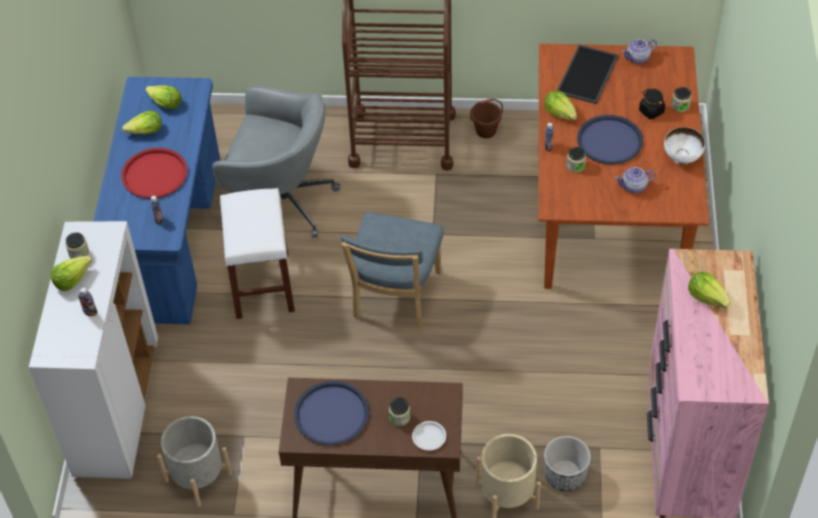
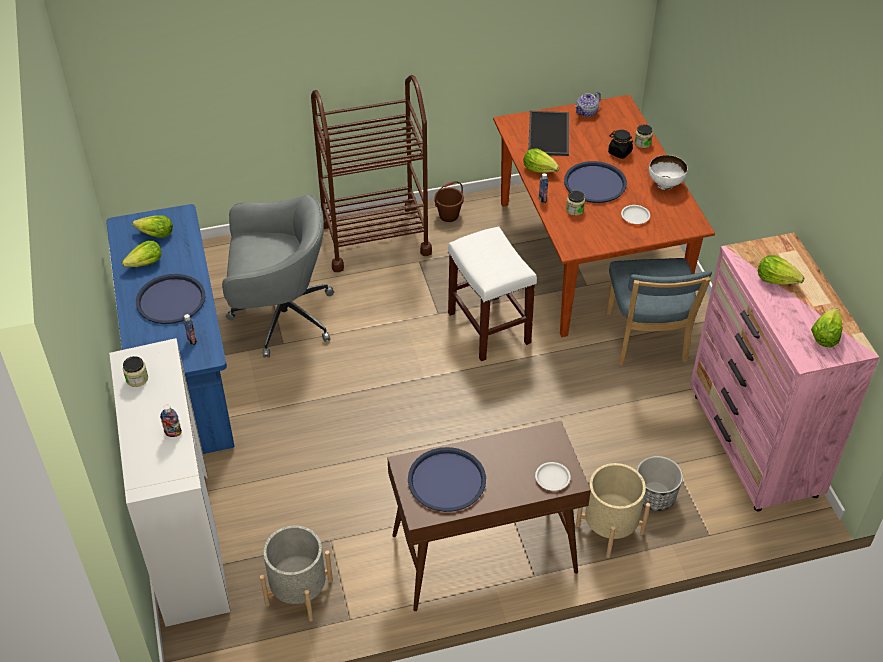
camera: 20 degrees left, 5 degrees down
lettuce [51,256,92,291] -> lettuce moved to [811,308,843,347]
red tray [121,148,188,199] -> blue tray [136,274,205,324]
white stool [220,188,295,319] -> white stool moved to [448,226,537,361]
blue chair [341,212,444,330] -> blue chair moved to [606,258,712,366]
jar [389,398,410,426] -> none
teapot [615,167,656,193] -> white plate [621,205,650,224]

